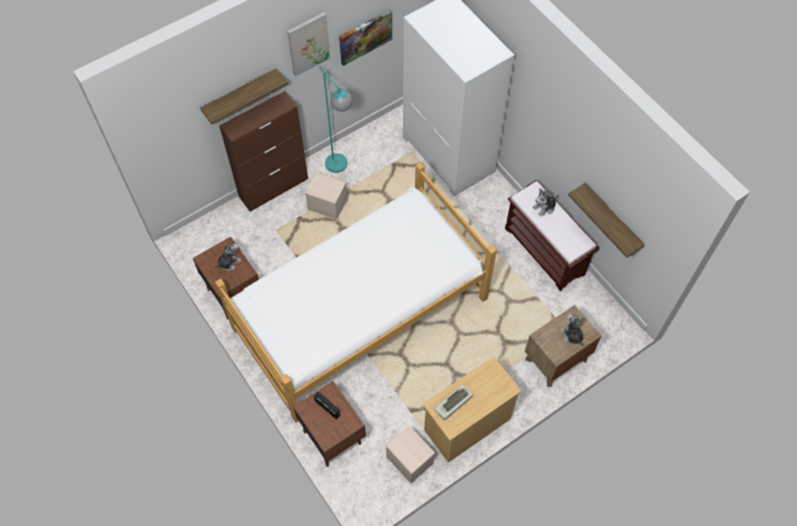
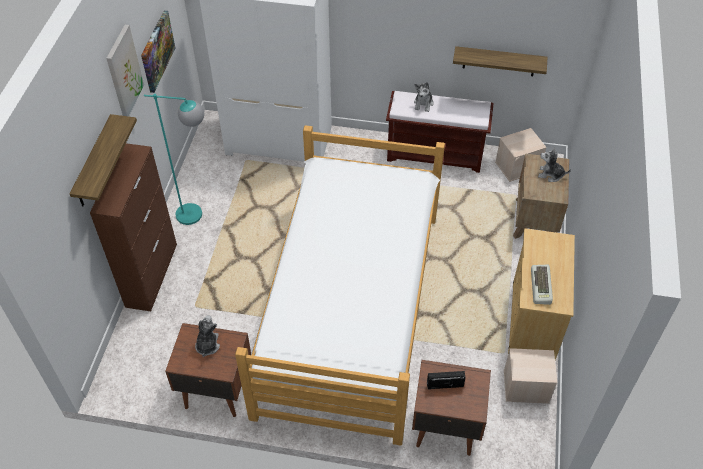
camera: 45 degrees left, 10 degrees down
beige storage box [305,172,348,220] -> beige storage box moved to [495,128,547,182]

